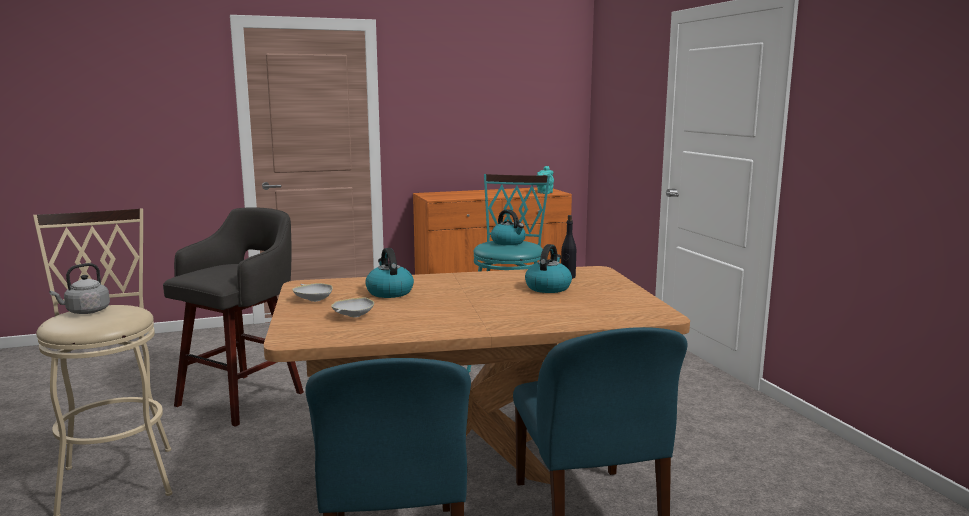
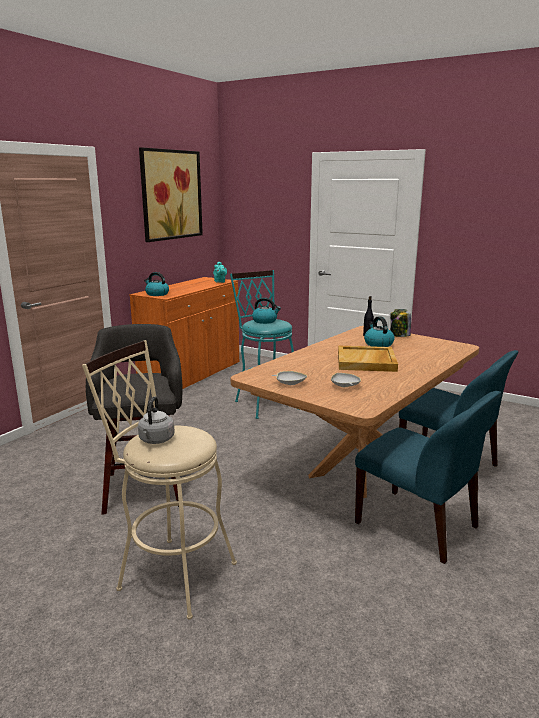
camera: 40 degrees left, 5 degrees up
kettle [365,248,414,298] -> kettle moved to [144,272,169,296]
none -> picture [139,147,203,242]
none -> beige tray [338,345,398,372]
none -> jar [390,309,411,337]

